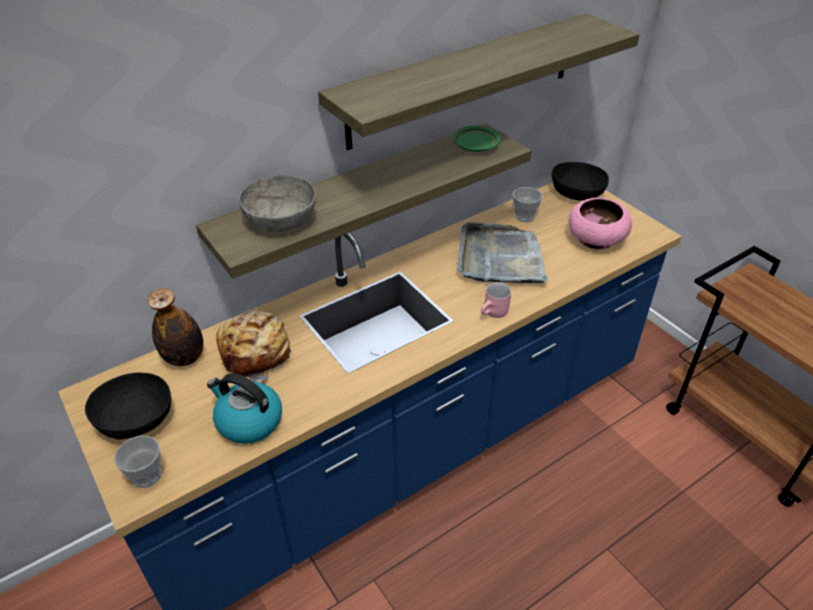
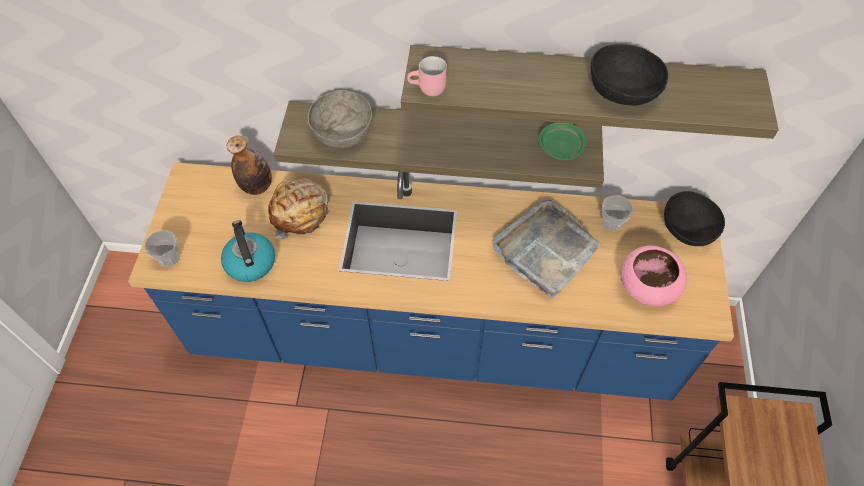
camera: 40 degrees right, 15 degrees up
black bowl [85,372,172,440] -> black bowl moved to [591,44,668,106]
pink mug [481,282,511,318] -> pink mug moved to [407,56,447,96]

